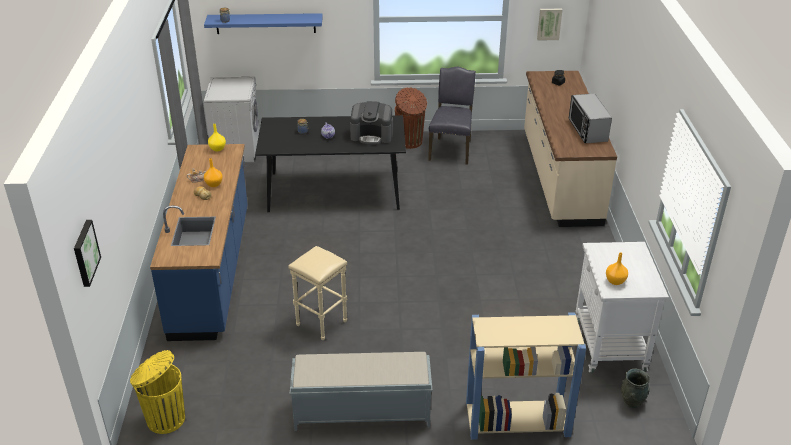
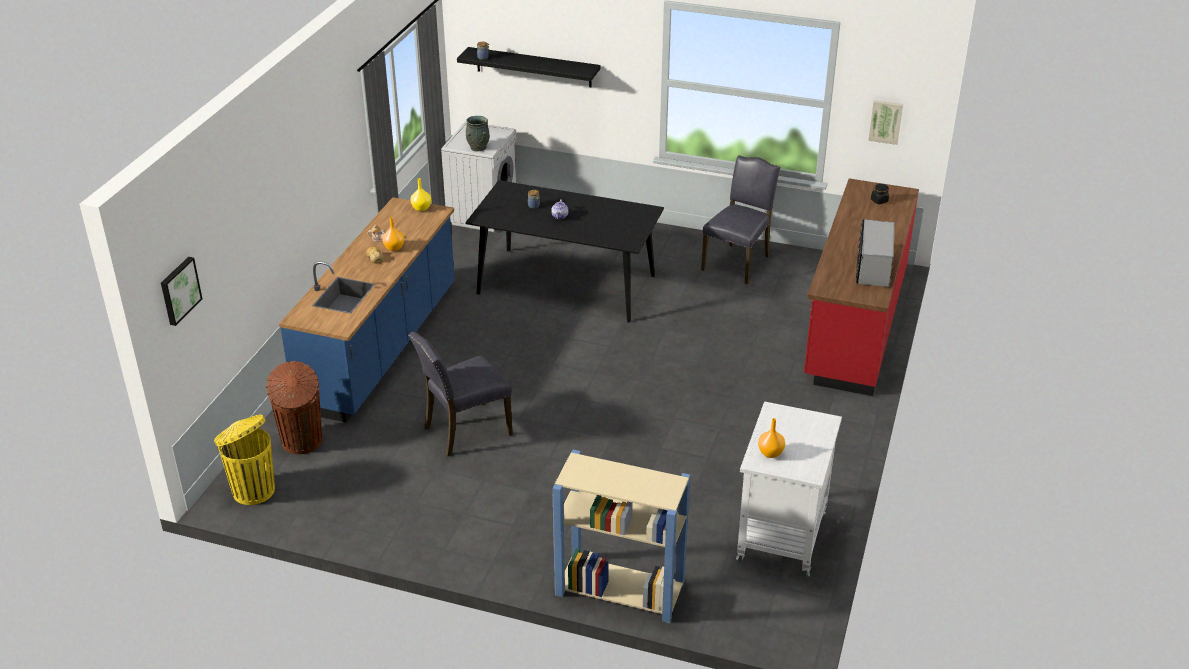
camera: 20 degrees right, 0 degrees up
blue shelf [204,13,323,34] -> black shelf [457,47,600,87]
beige stool [288,246,347,340] -> grey chair [408,332,513,457]
grey bench [290,352,433,431] -> none
coffee machine [350,101,393,144] -> none
brown trash can [395,87,427,149] -> brown trash can moved to [266,361,322,454]
beige counter [524,71,617,227] -> red counter [804,179,919,396]
grey vase [621,368,650,408] -> grey vase moved to [466,116,490,151]

